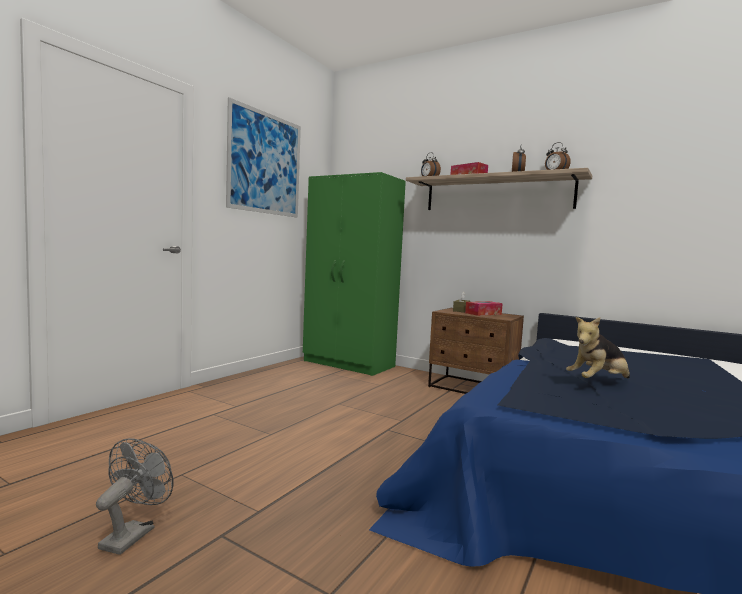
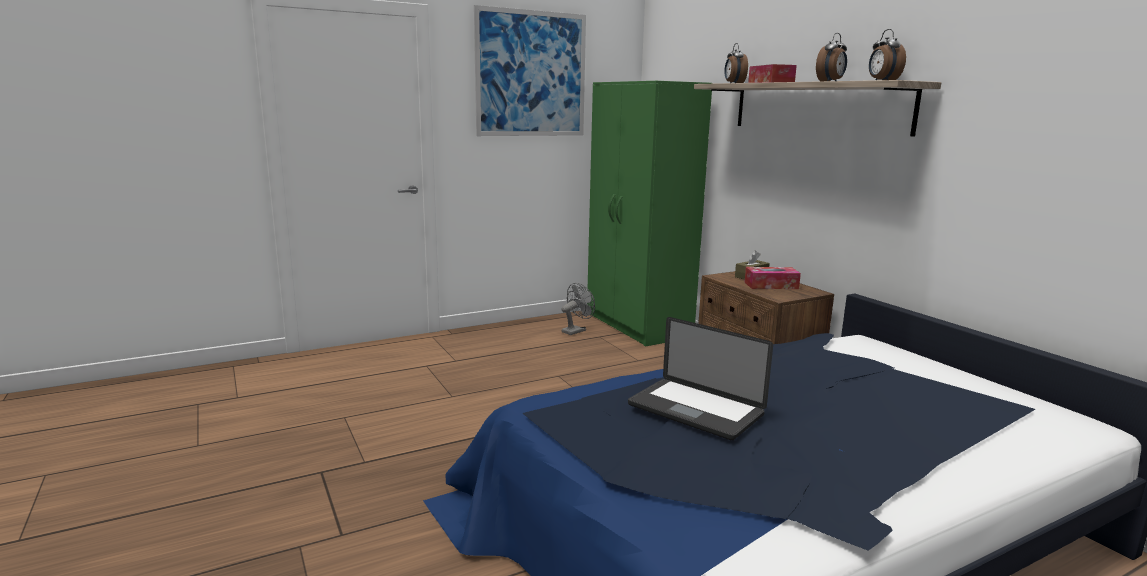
camera: 30 degrees right, 10 degrees up
grey fan [96,438,174,555] -> grey fan moved to [561,283,595,335]
plush toy [566,317,630,379] -> laptop [628,317,773,440]

